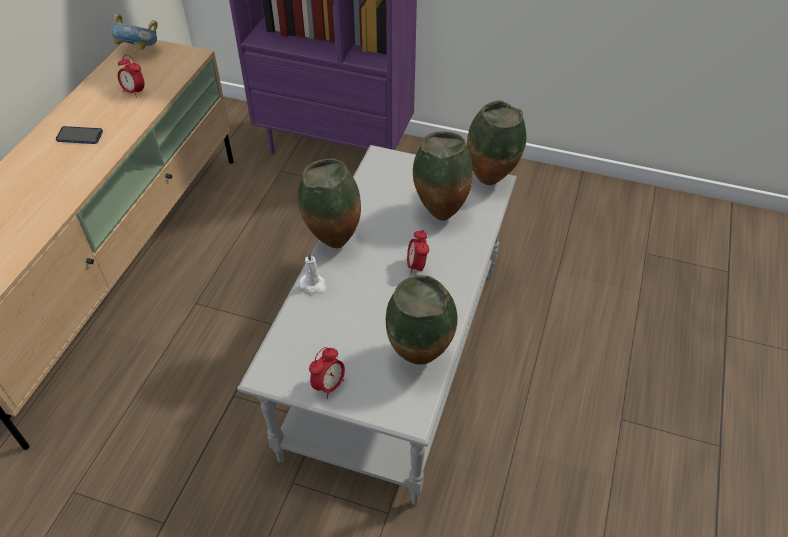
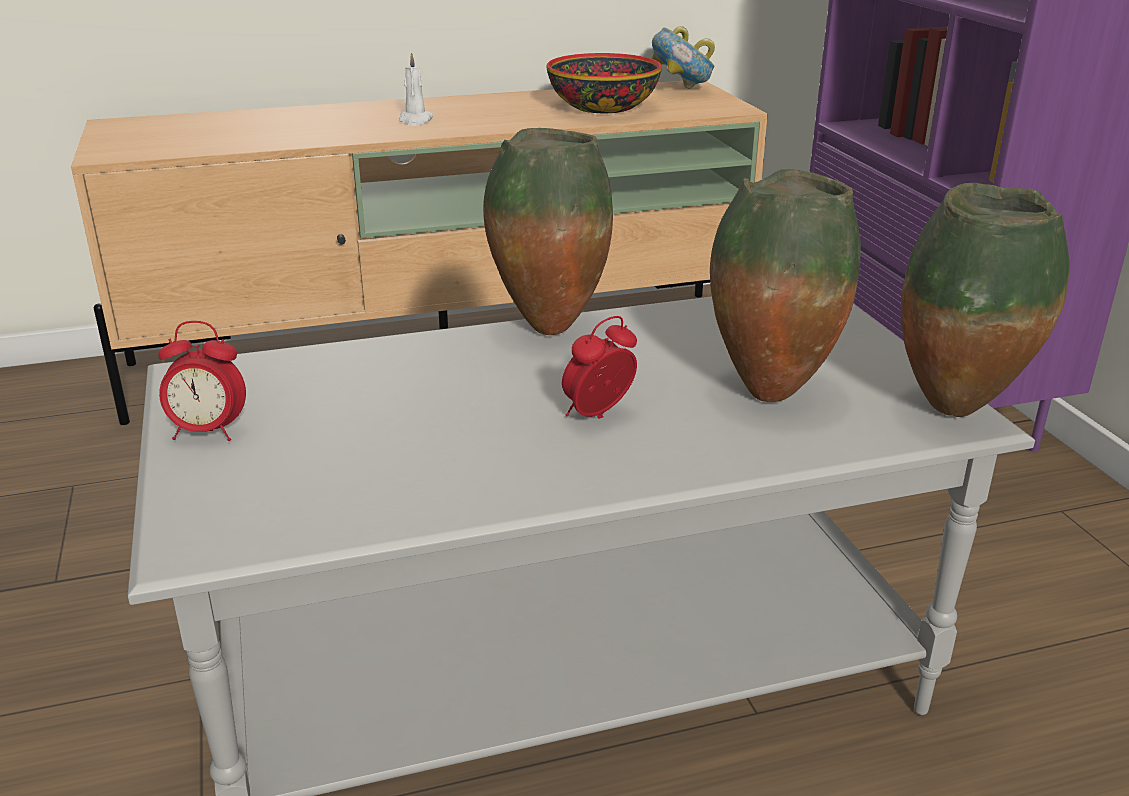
camera: 55 degrees right, 20 degrees down
phone [56,126,103,144] -> none
alarm clock [118,55,144,98] -> bowl [547,53,662,113]
white candle [299,252,326,294] -> white candle moved to [399,52,434,126]
vase [386,275,458,365] -> none

